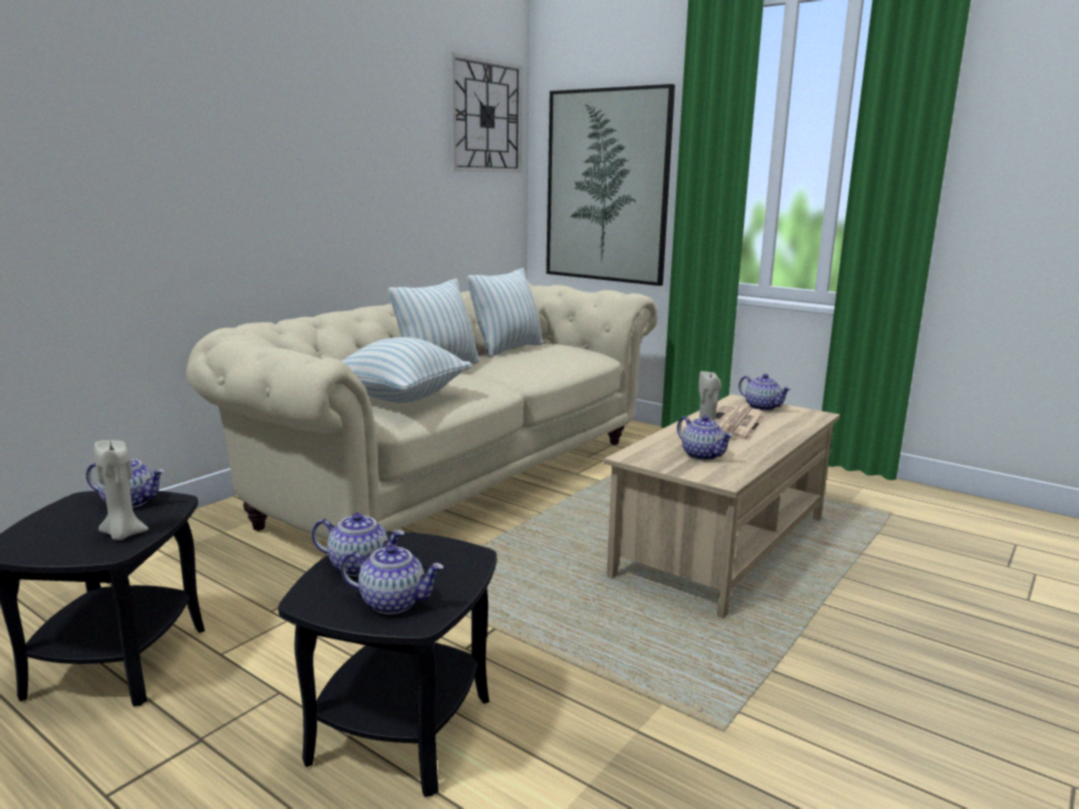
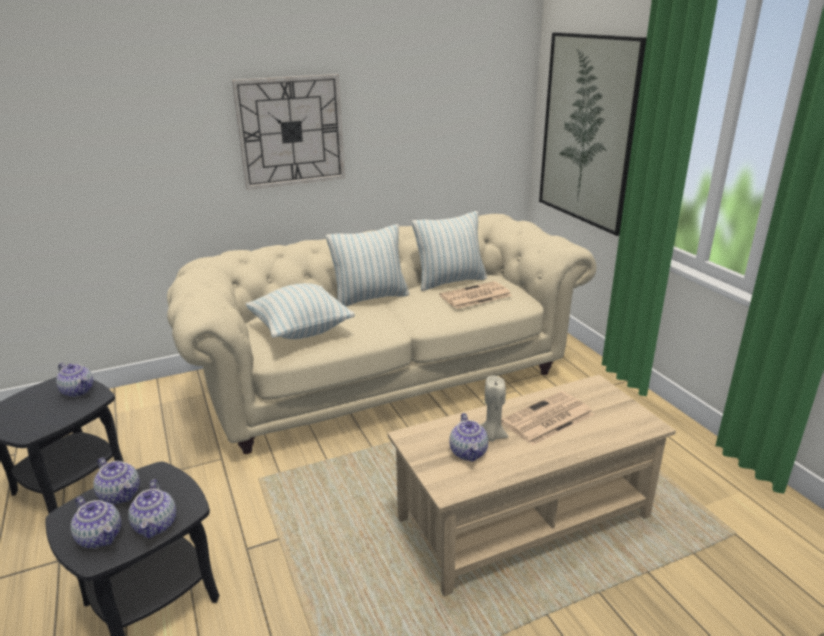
camera: 30 degrees right, 10 degrees up
beige candle [94,440,149,540] -> none
wall clock [449,53,522,172] -> wall clock moved to [232,74,345,190]
teapot [739,374,791,411] -> teapot moved to [128,479,176,539]
none -> newspaper [440,281,512,309]

